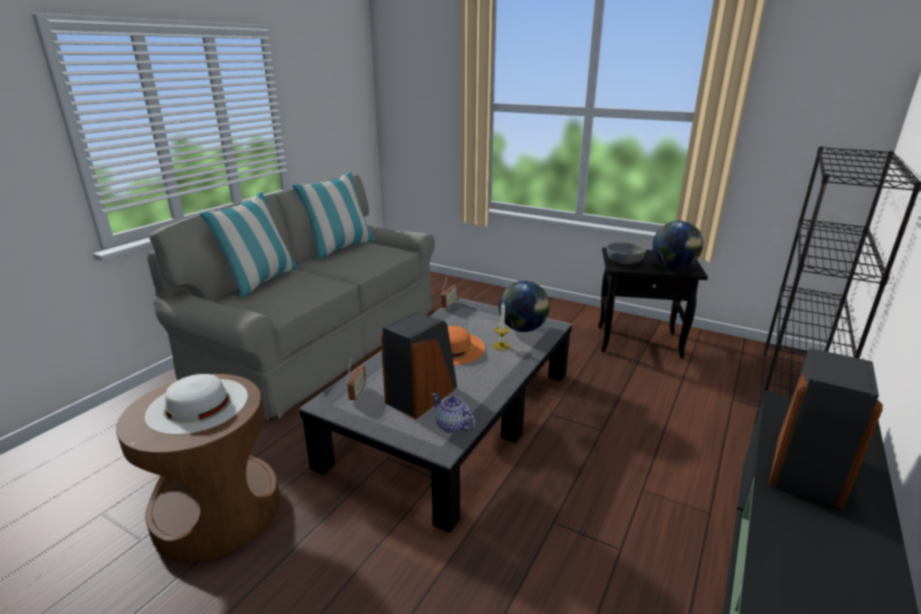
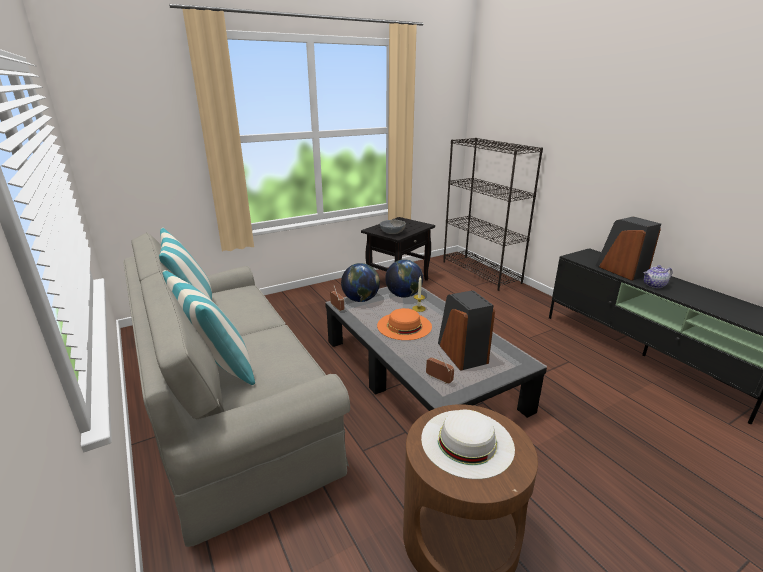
camera: 60 degrees left, 0 degrees up
teapot [432,393,475,433] -> teapot moved to [643,265,673,288]
globe [652,221,703,269] -> globe moved to [341,263,380,302]

